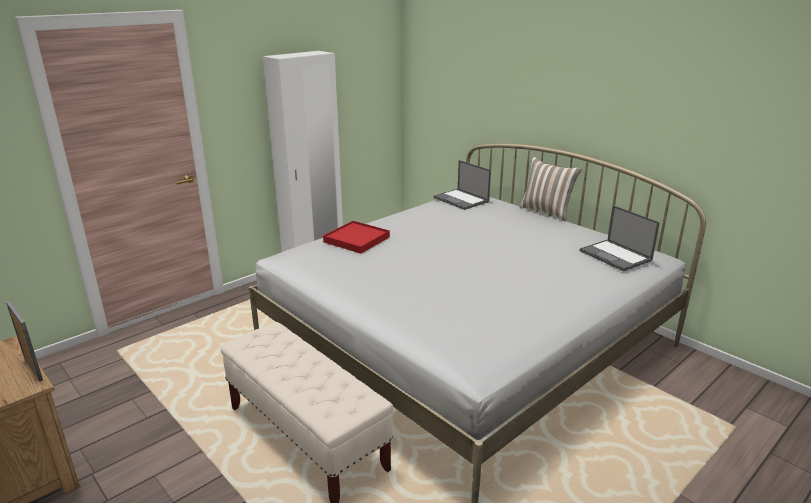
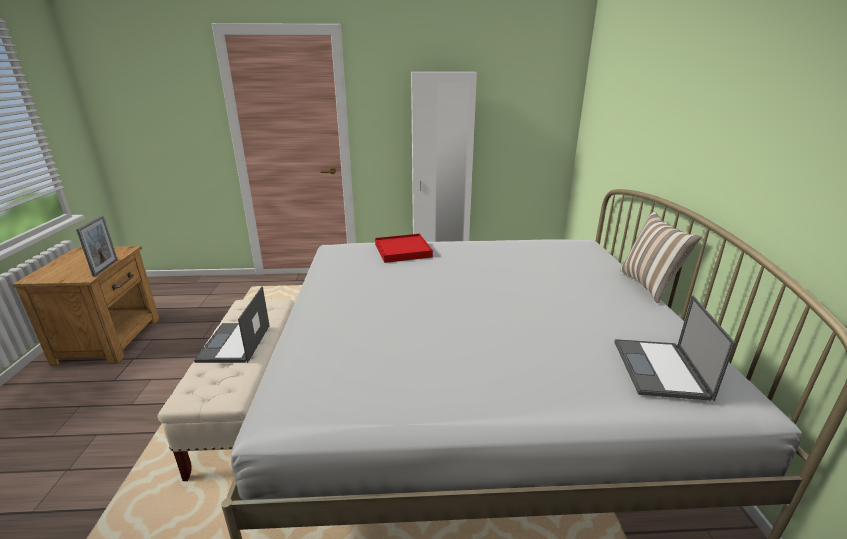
camera: 40 degrees right, 0 degrees up
laptop [434,160,491,210] -> laptop moved to [194,286,270,363]

